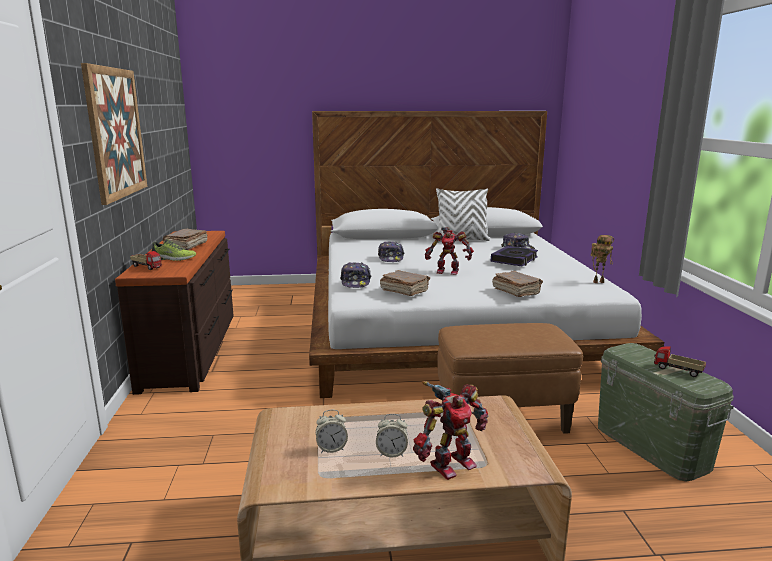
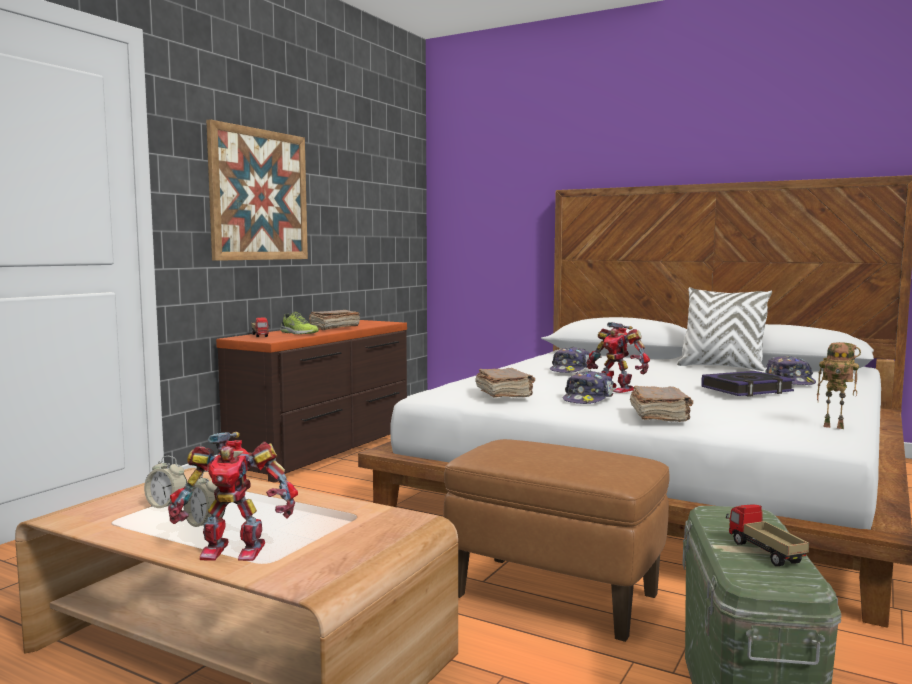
camera: 35 degrees right, 10 degrees down
cap [340,262,371,288] -> cap moved to [563,370,614,404]

